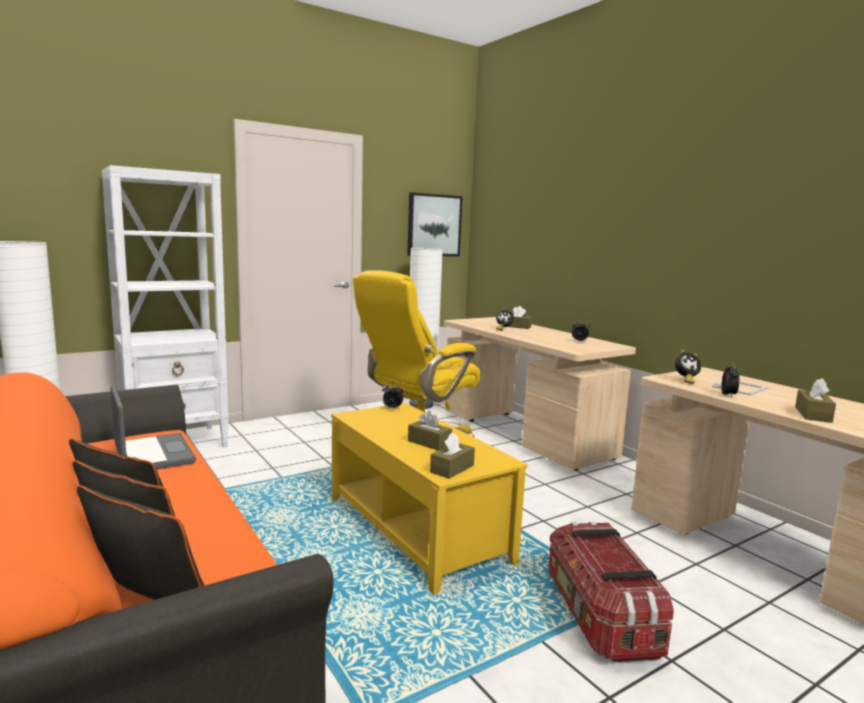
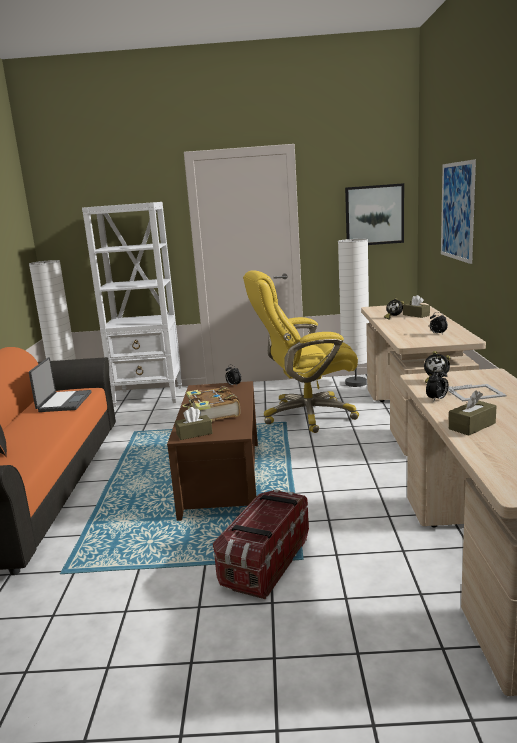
camera: 35 degrees right, 5 degrees up
yellow coffee table [331,403,528,595] -> brown coffee table [167,381,258,521]
brown tissue box [408,411,452,450] -> book [183,386,241,422]
none -> picture [441,159,476,264]

